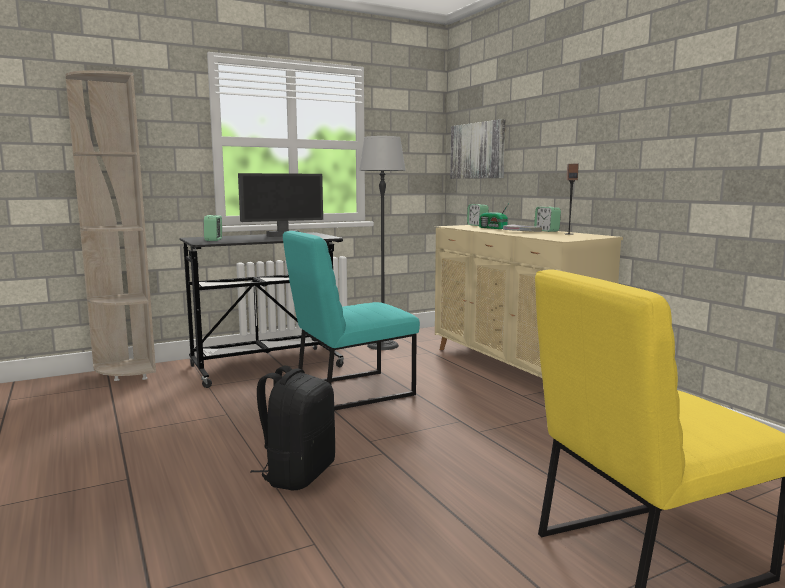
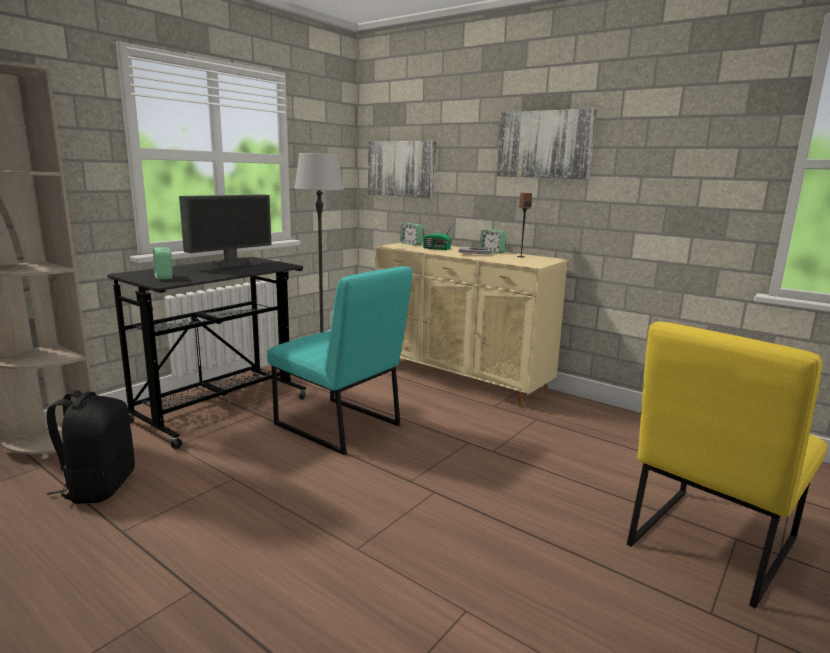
camera: 25 degrees left, 5 degrees up
black backpack [250,366,335,491] -> black backpack moved to [46,390,135,504]
turquoise chair [283,231,420,411] -> turquoise chair turned 90 degrees counterclockwise [267,266,413,455]
none -> picture [497,108,597,179]

